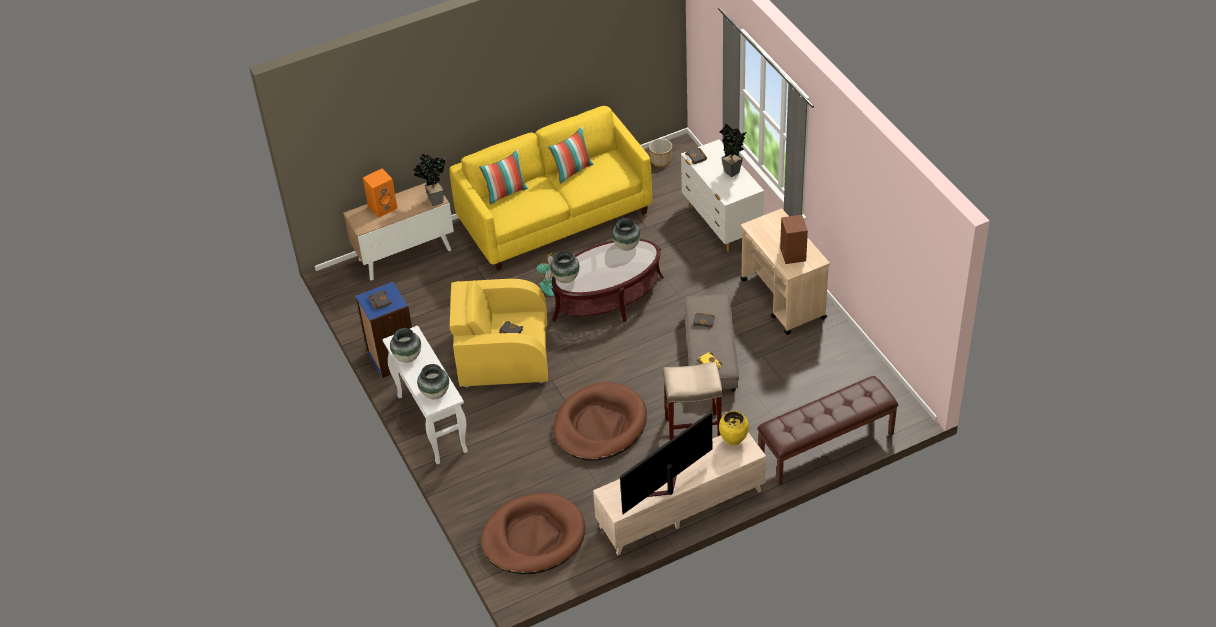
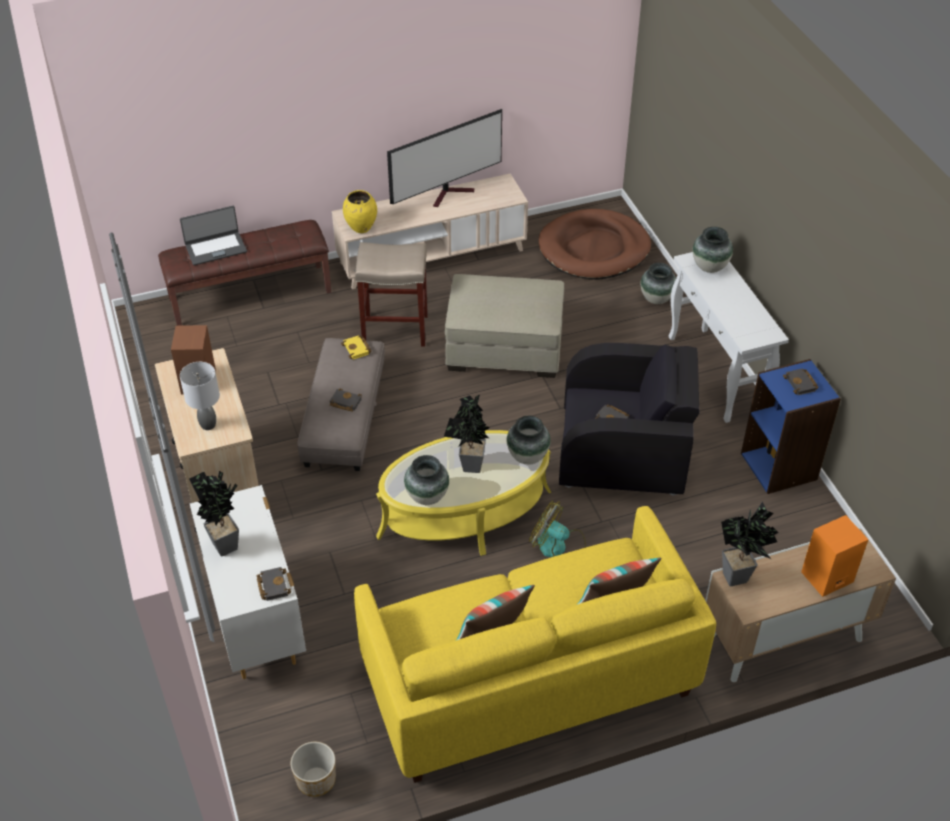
camera: 175 degrees left, 0 degrees up
vase [390,328,421,363] -> vase moved to [640,263,676,304]
yellow armchair [449,279,548,388] -> black armchair [559,343,699,496]
brown coffee table [552,239,664,322] -> yellow coffee table [376,430,551,556]
brown dog bed [553,382,647,461] -> beige ottoman [445,274,564,378]
none -> laptop [180,206,247,265]
none -> grey table lamp [180,362,220,430]
none -> potted plant [444,394,490,473]

